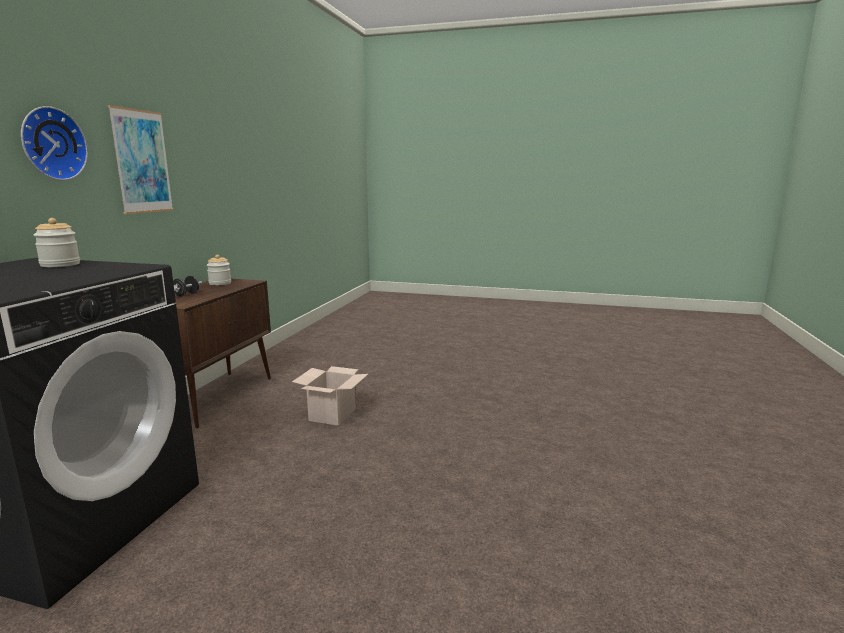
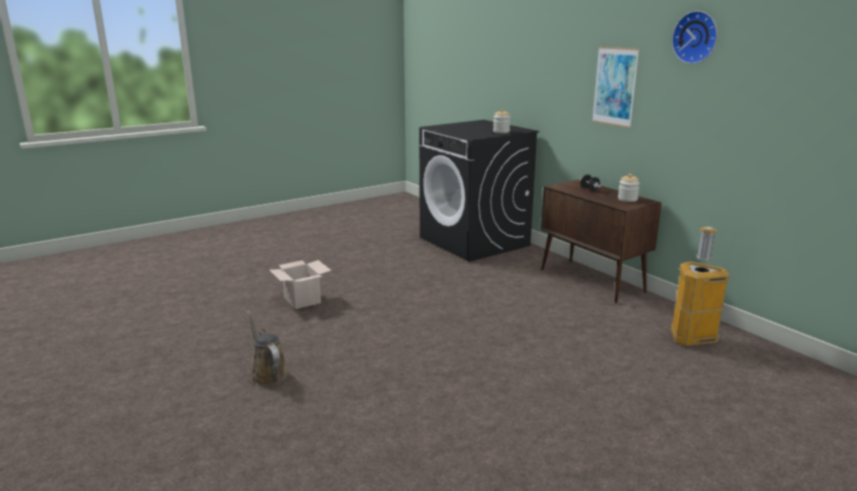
camera: 130 degrees right, 5 degrees up
wall clock [21,106,88,180] -> wall clock moved to [672,11,717,64]
cardboard box [292,366,368,426] -> cardboard box moved to [270,260,331,309]
none -> brown watering can [247,310,289,385]
none -> trash can [671,227,730,346]

